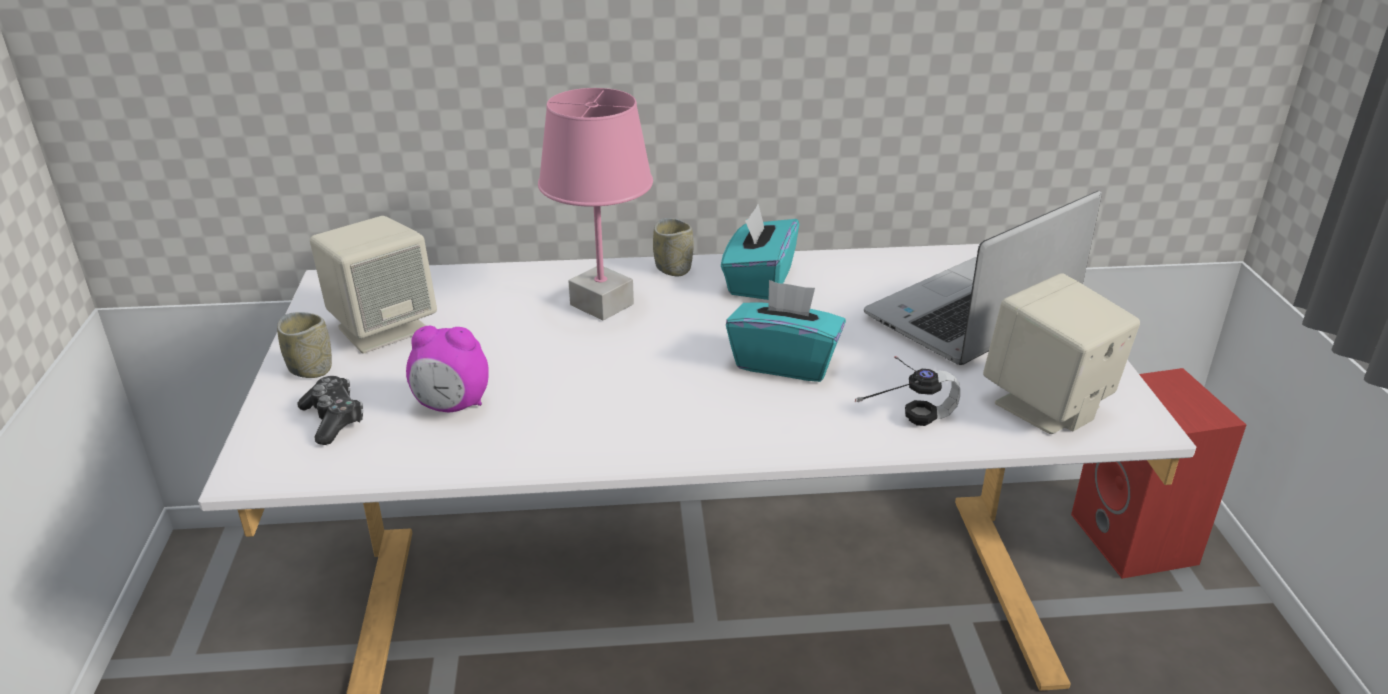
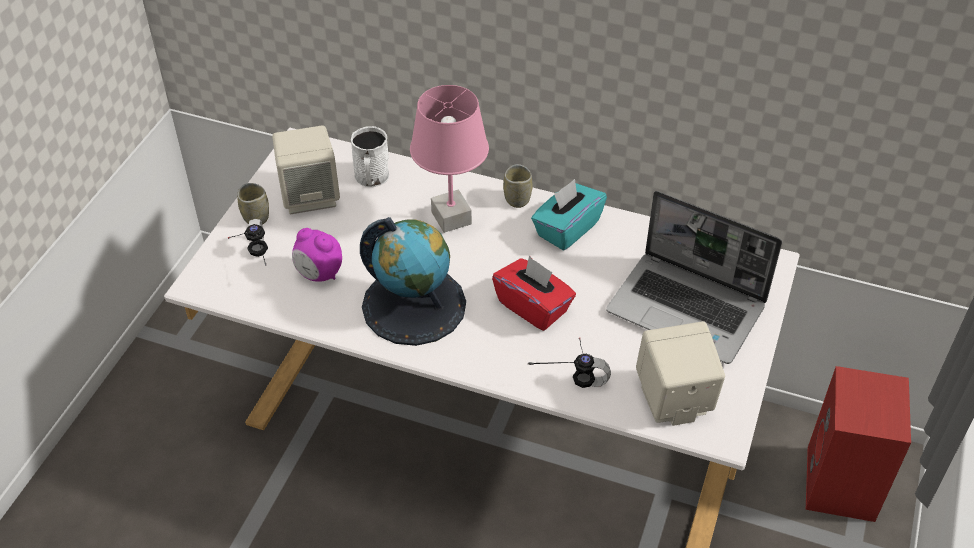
camera: 25 degrees right, 15 degrees up
game controller [297,376,363,445] -> headphones [228,219,268,265]
turquoise tissue box [726,280,846,382] -> red tissue box [492,256,576,331]
laptop [864,191,1102,365] -> laptop turned 135 degrees counterclockwise [606,191,782,364]
none -> white mug [351,126,389,187]
none -> globe [360,217,466,346]

